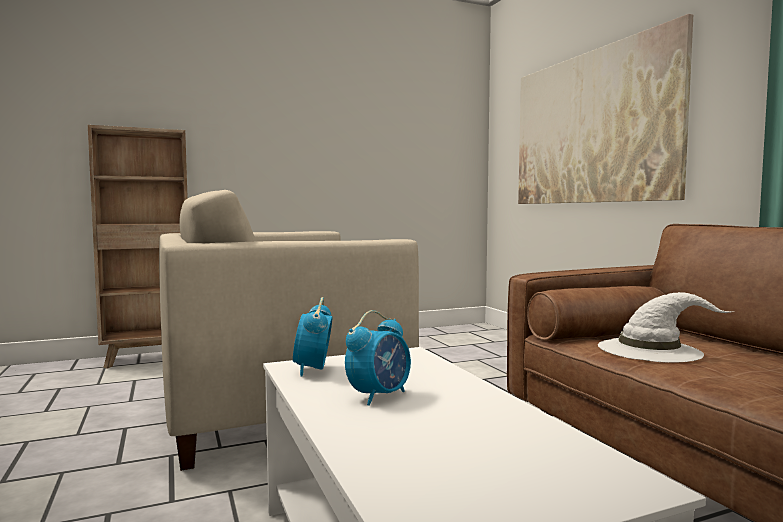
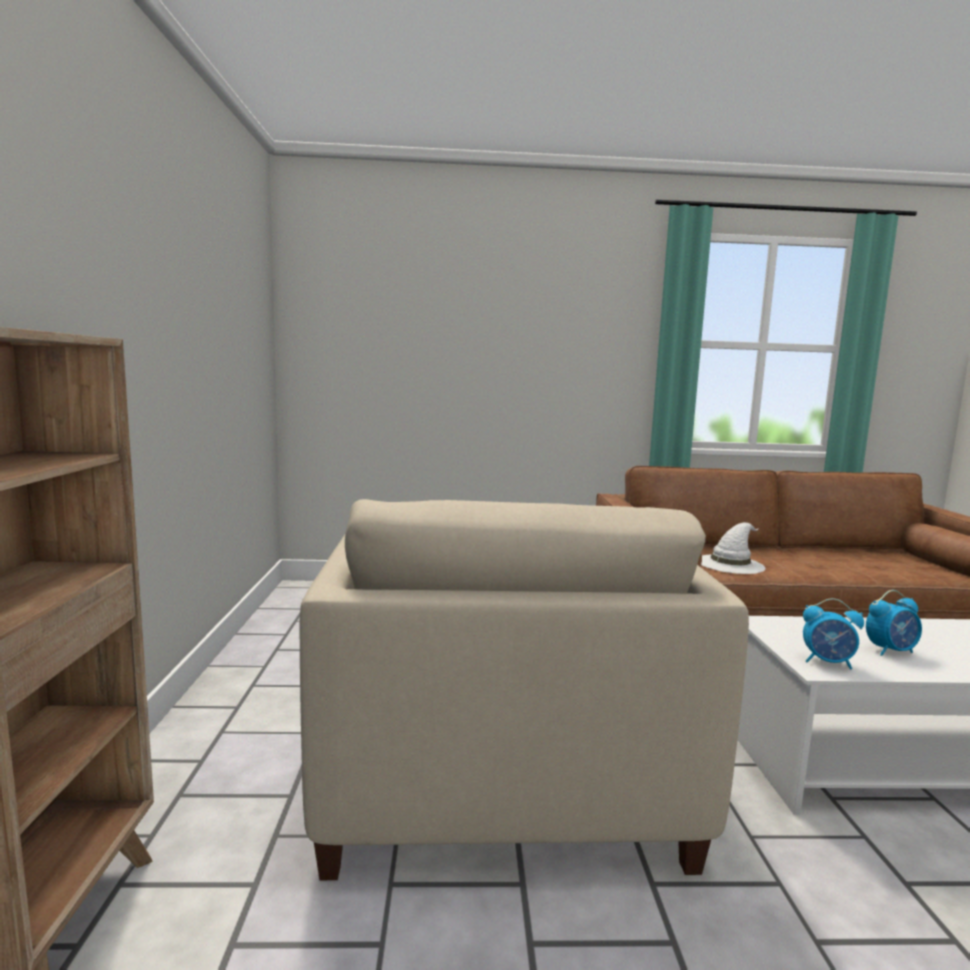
camera: 70 degrees left, 5 degrees up
alarm clock [345,310,411,406] -> alarm clock turned 105 degrees clockwise [866,590,922,656]
picture [518,14,693,204] -> none

